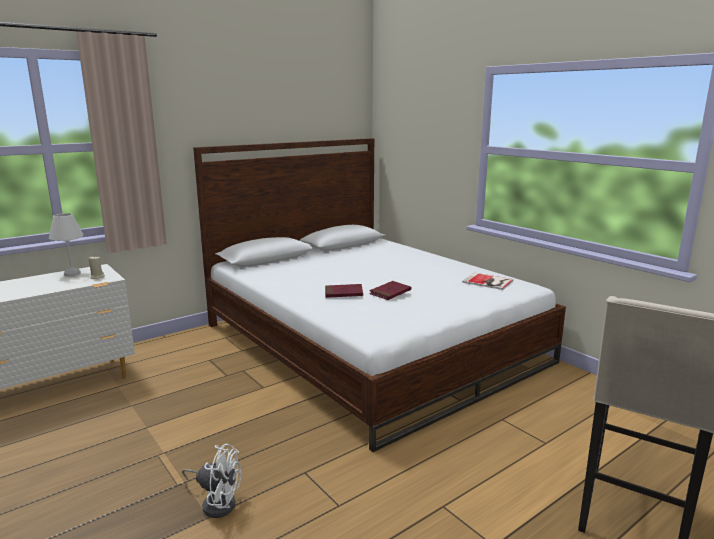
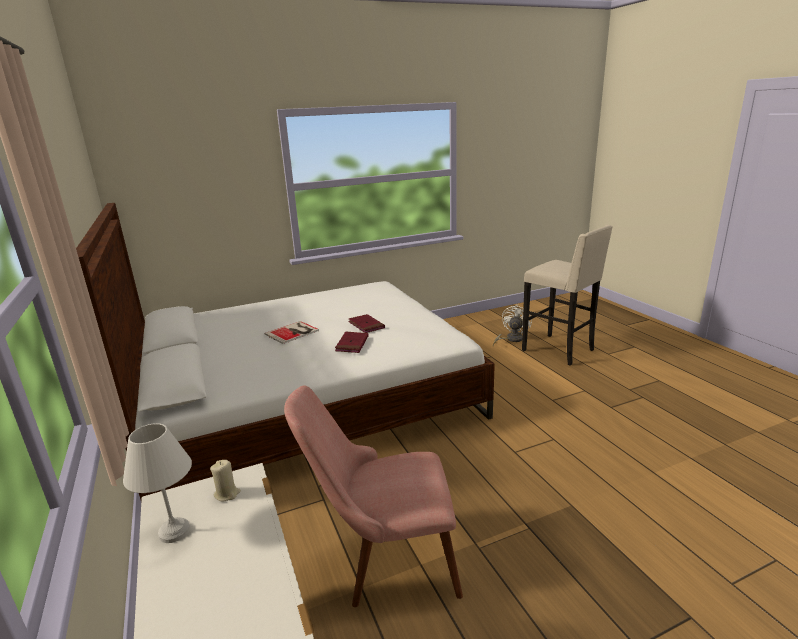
camera: 75 degrees left, 5 degrees up
white fan [182,444,241,518] -> white fan moved to [493,304,532,346]
book [462,273,514,290] -> book moved to [265,321,319,344]
none -> pink chair [284,386,463,607]

